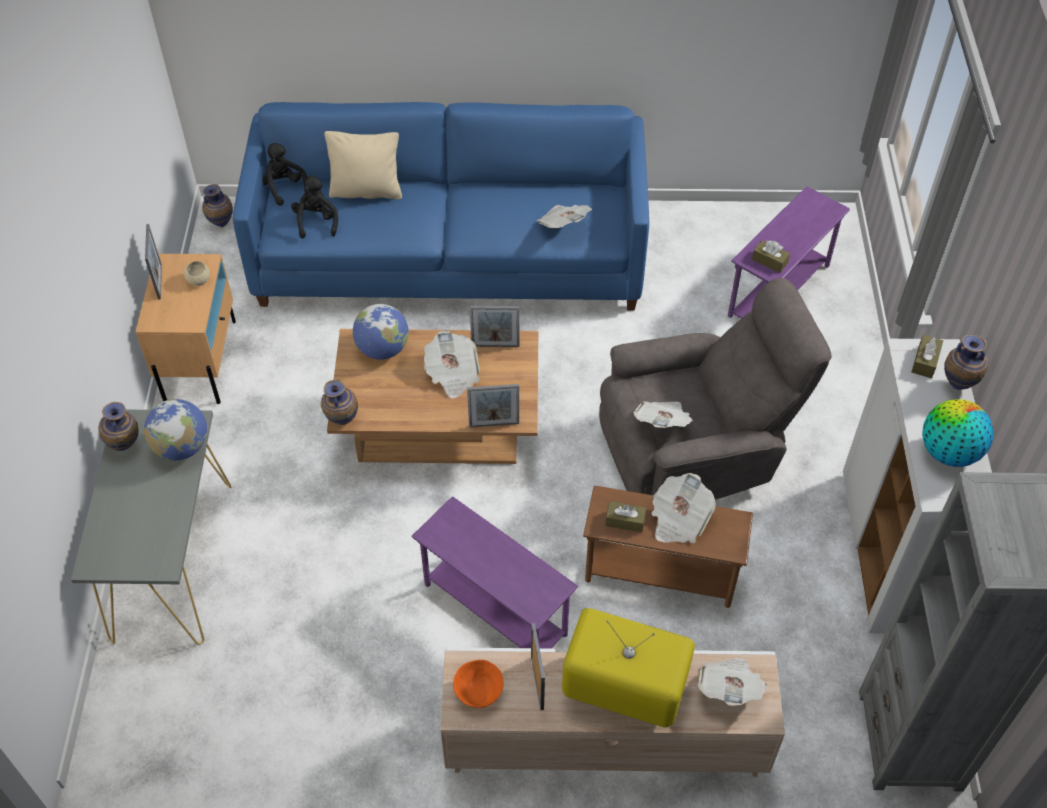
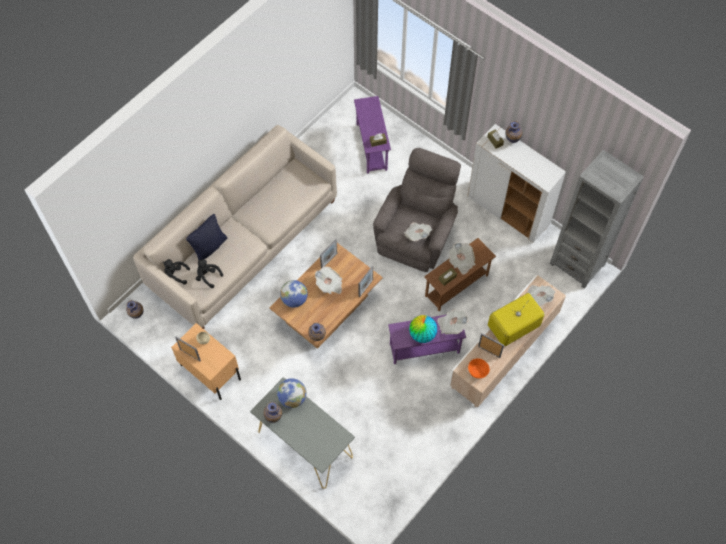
camera: 50 degrees left, 10 degrees up
blue sofa [233,102,649,311] -> beige sofa [133,125,337,329]
beige pillow [324,131,402,200] -> black pillow [186,214,227,260]
newspaper [537,205,592,228] -> newspaper moved to [437,309,468,334]
globe [922,399,994,467] -> globe moved to [409,315,437,343]

